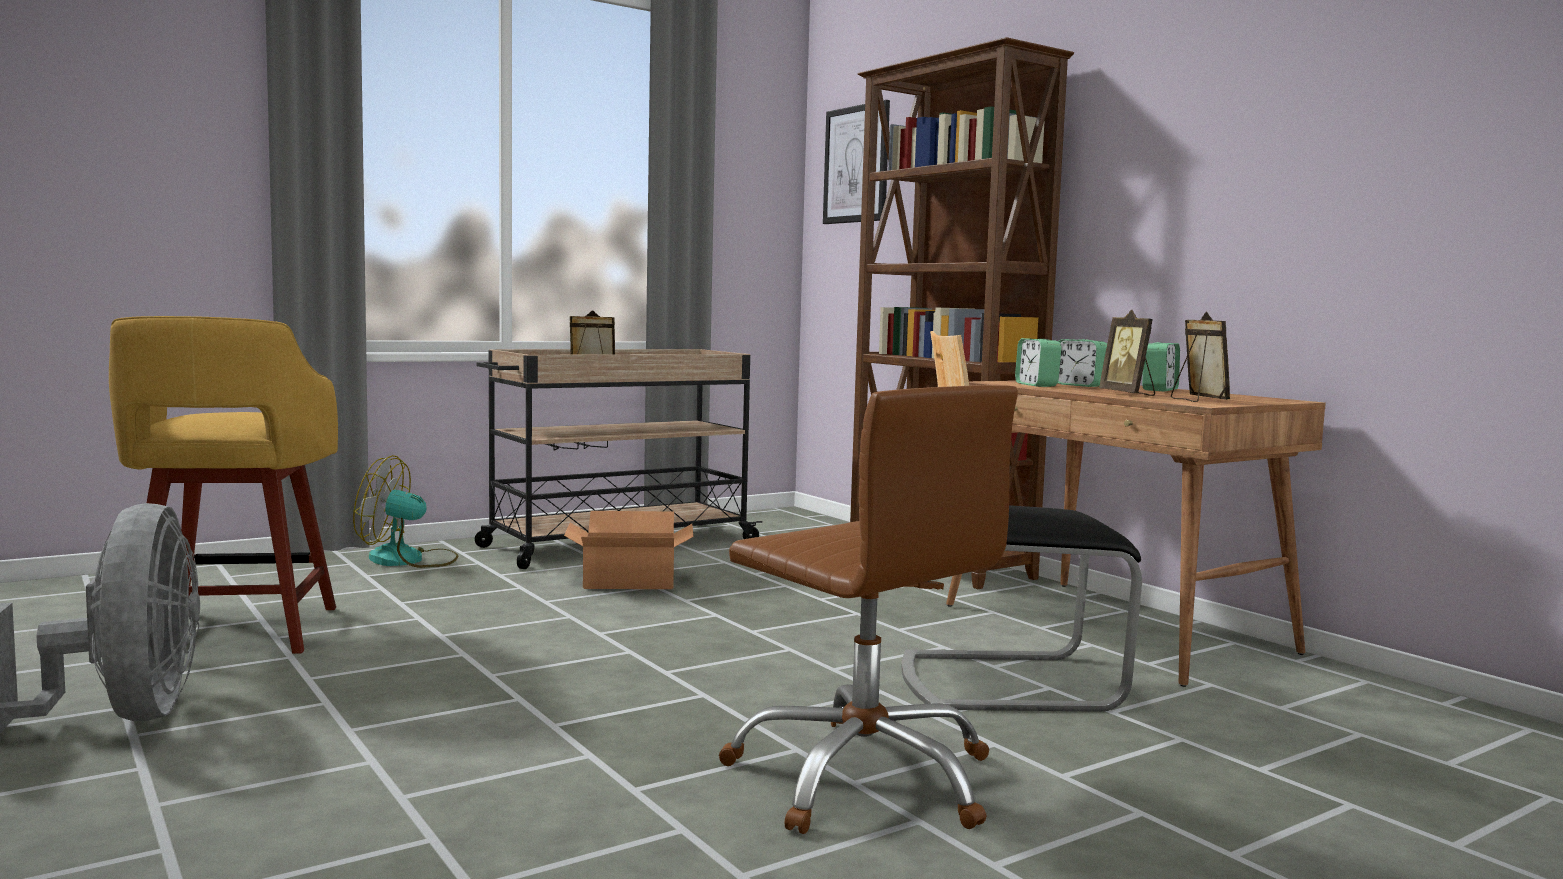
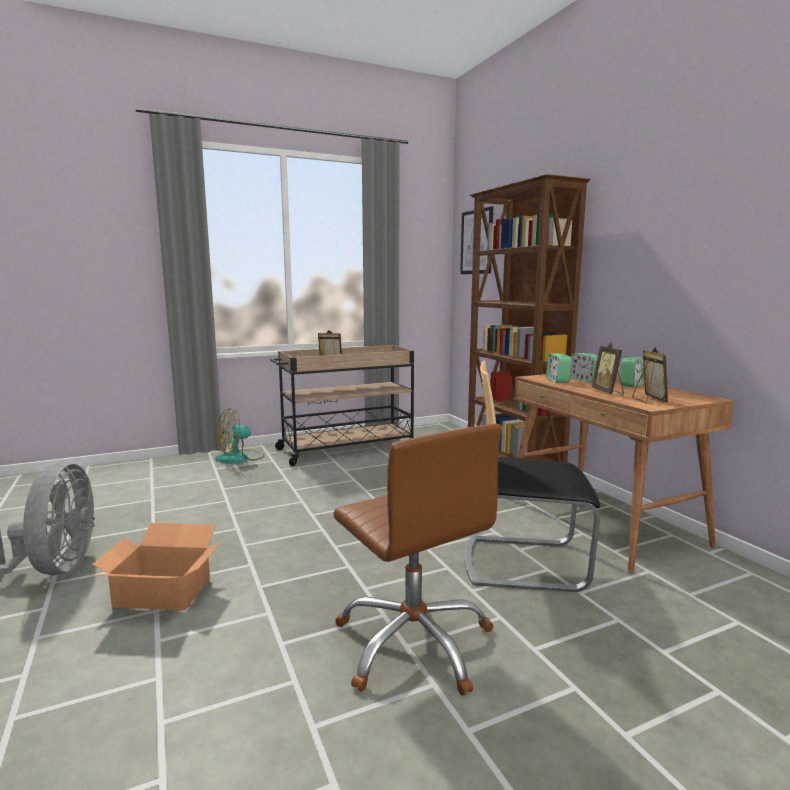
camera: 10 degrees right, 5 degrees up
yellow stool [109,316,338,654] -> none
fan [353,455,458,568] -> fan turned 45 degrees counterclockwise [215,408,264,463]
cardboard box [564,511,693,589] -> cardboard box moved to [92,523,221,611]

